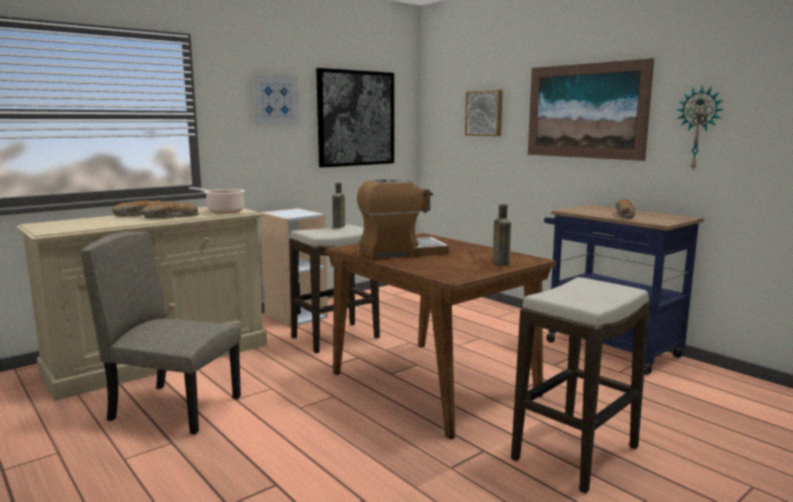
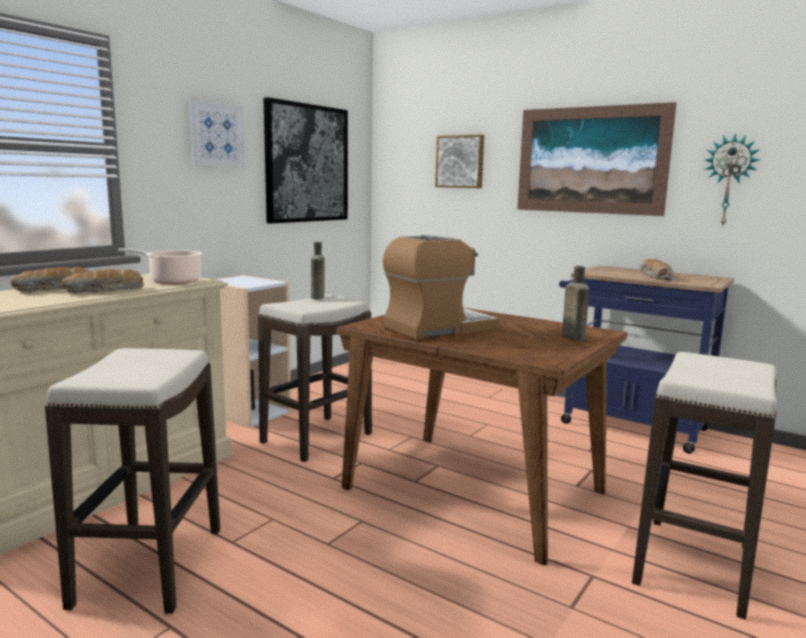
camera: 15 degrees left, 0 degrees up
beige chair [81,232,241,434] -> stool [45,348,220,614]

